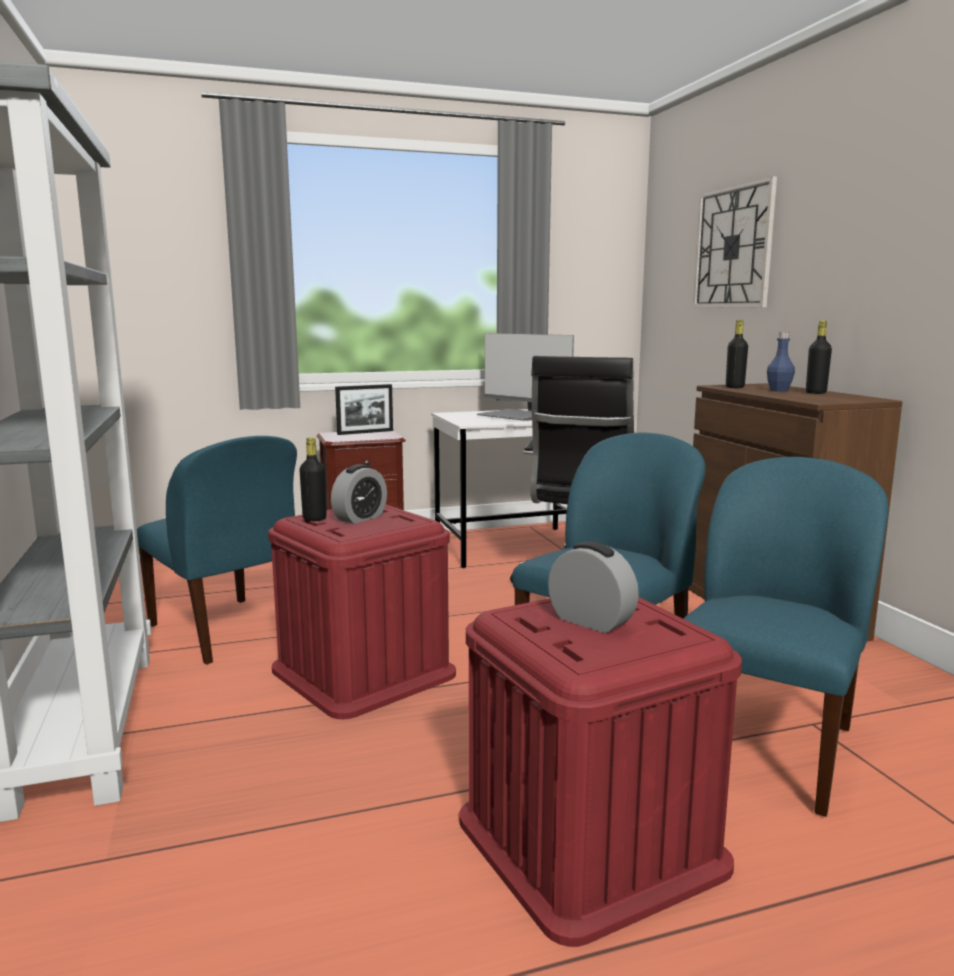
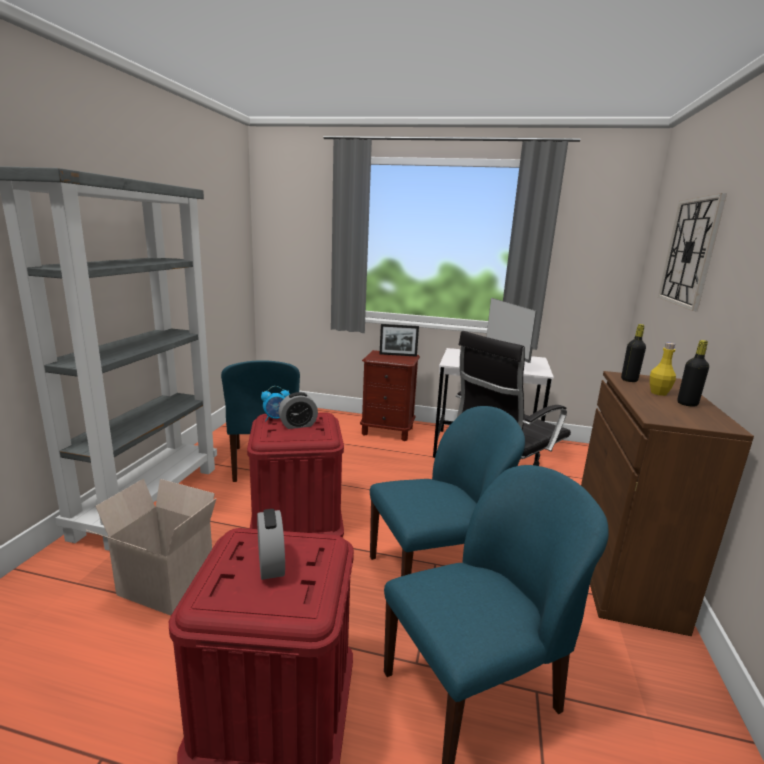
camera: 30 degrees right, 5 degrees up
black bottle [300,437,327,521] -> alarm clock [261,386,290,421]
blue bottle [767,332,795,392] -> yellow bottle [650,343,676,396]
none -> cardboard box [86,479,217,616]

